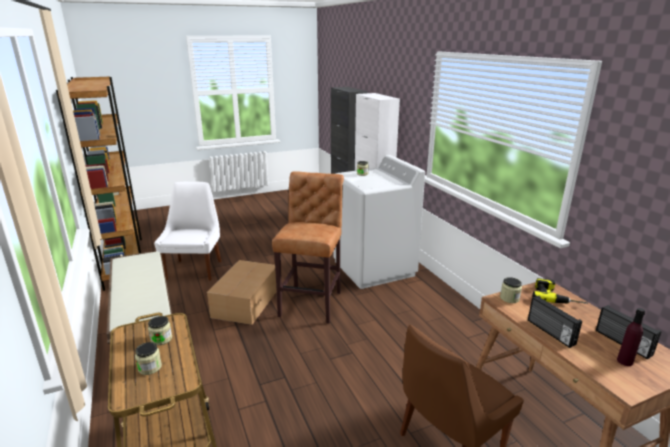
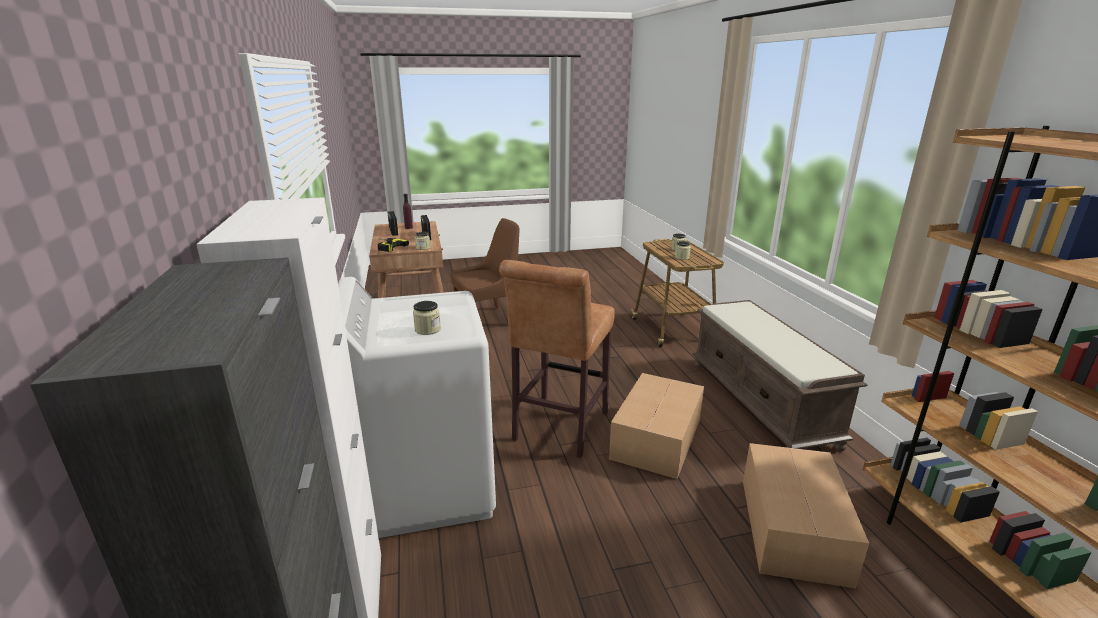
camera: 170 degrees left, 0 degrees up
white chair [154,181,221,280] -> cardboard box [743,443,869,588]

